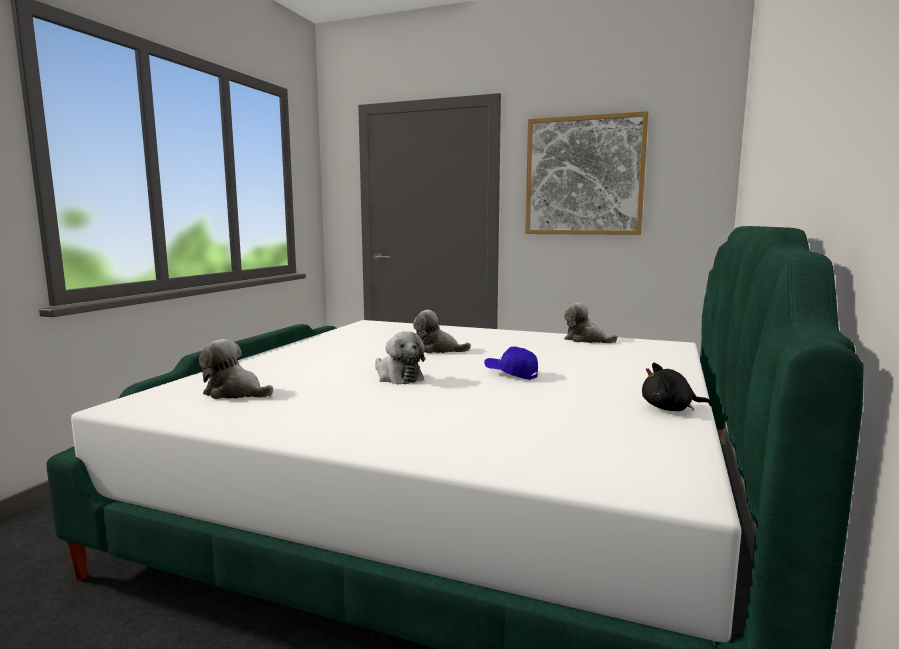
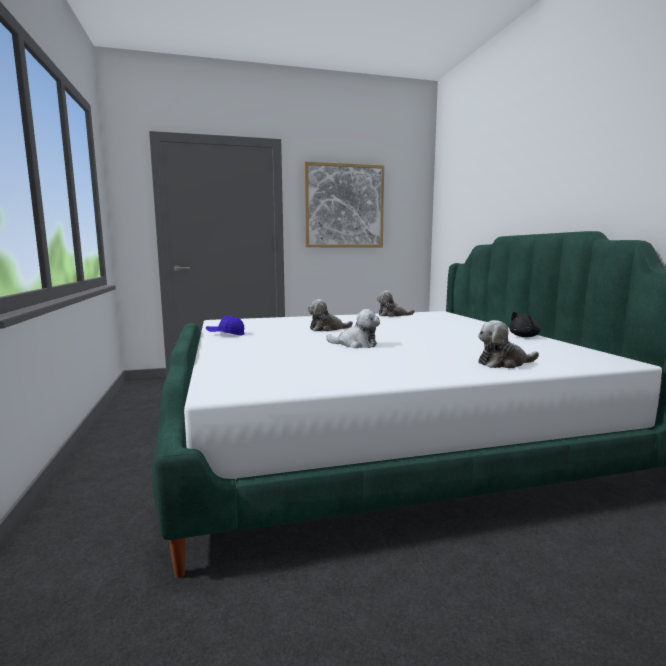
camera: 35 degrees left, 0 degrees up
plush toy [199,339,273,399] -> plush toy moved to [478,320,539,368]
blue cap [484,347,538,380] -> blue cap moved to [206,316,245,336]

